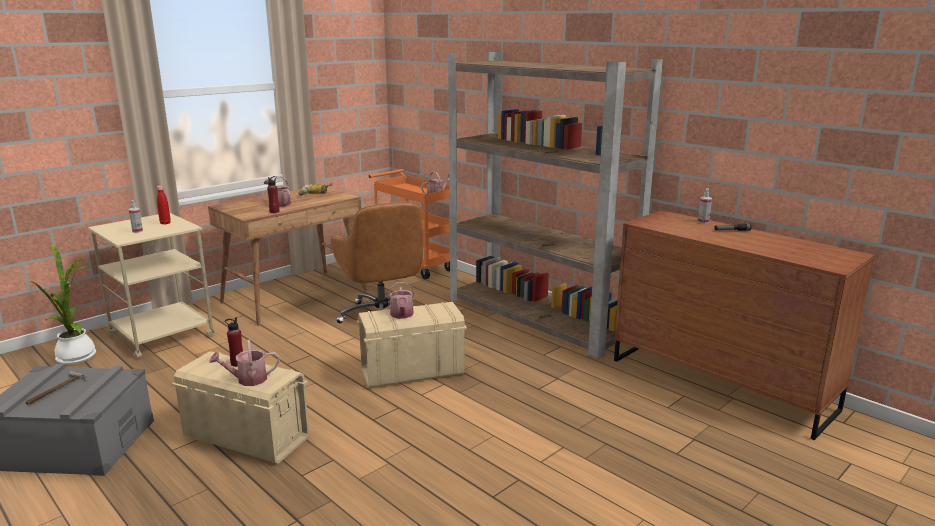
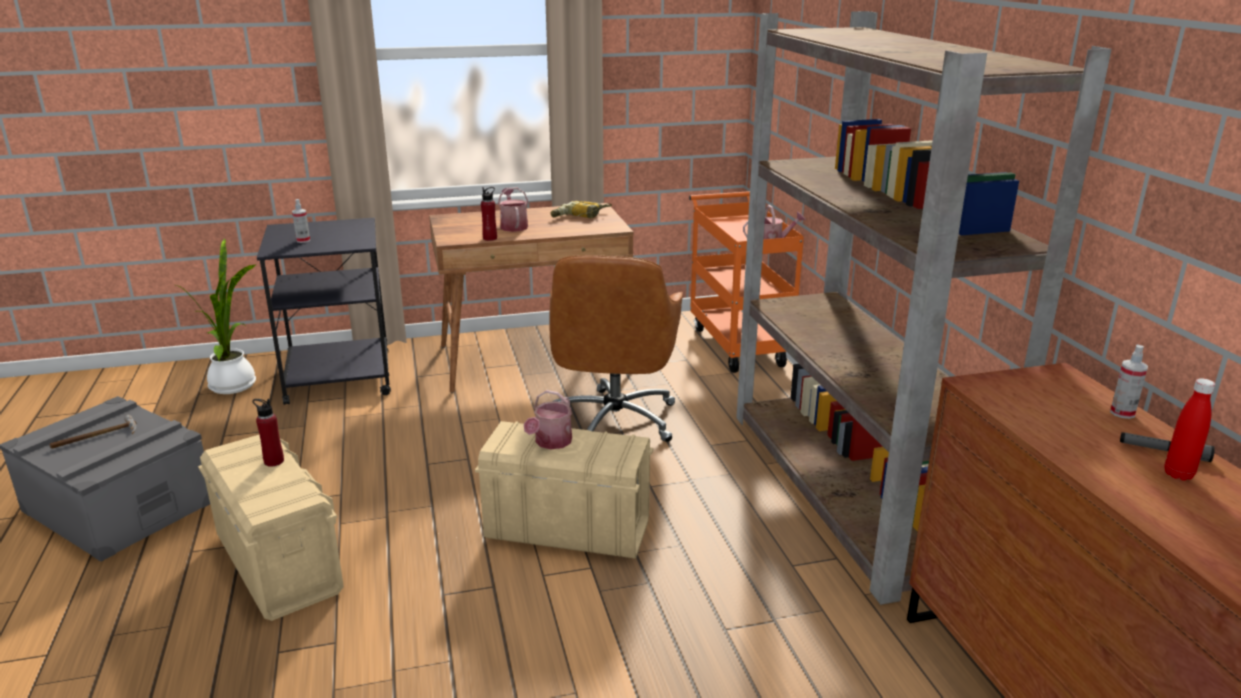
camera: 30 degrees right, 5 degrees up
beige cart [88,213,215,359] -> black cart [257,218,391,405]
red bottle [157,185,171,224] -> red bottle moved to [1165,378,1215,481]
watering can [209,339,280,386] -> none

